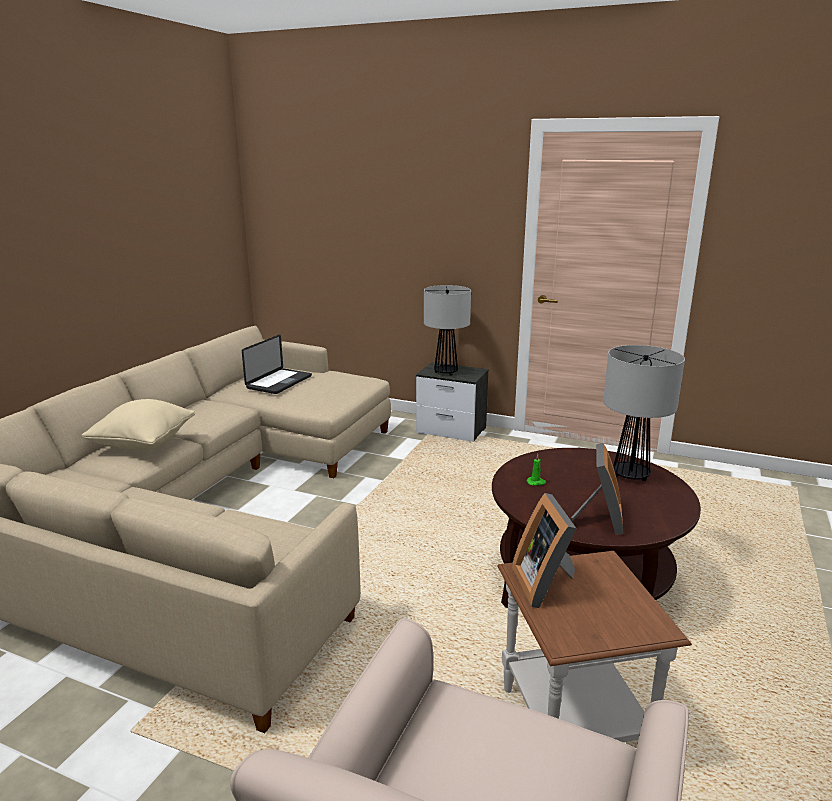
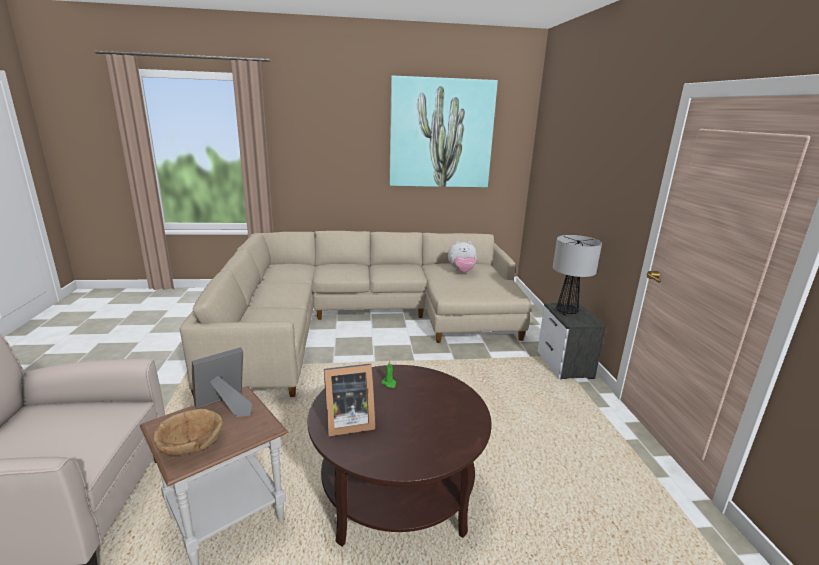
camera: 60 degrees right, 0 degrees up
beige pillow [82,399,195,450] -> none
laptop [242,335,312,394] -> plush toy [448,241,477,272]
table lamp [603,345,685,481] -> none
none -> brown bowl [153,409,223,455]
none -> picture [389,76,498,188]

